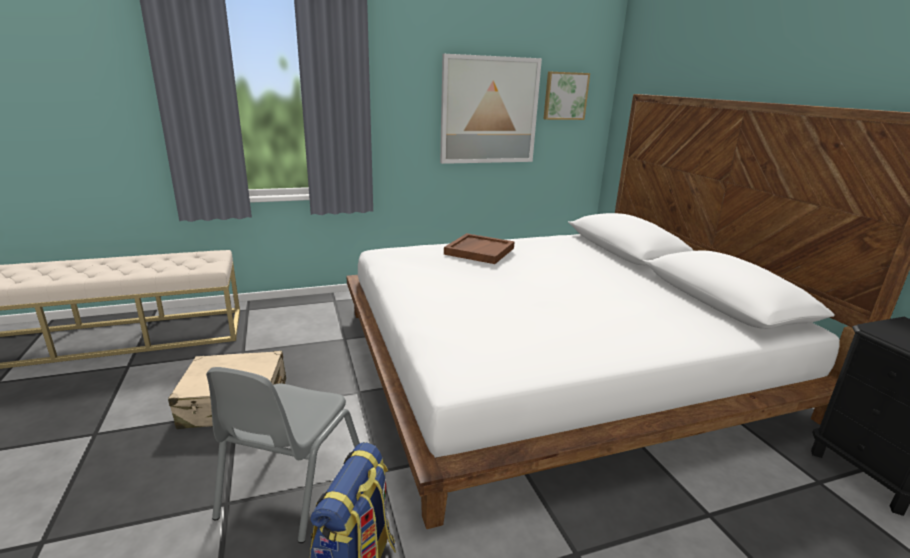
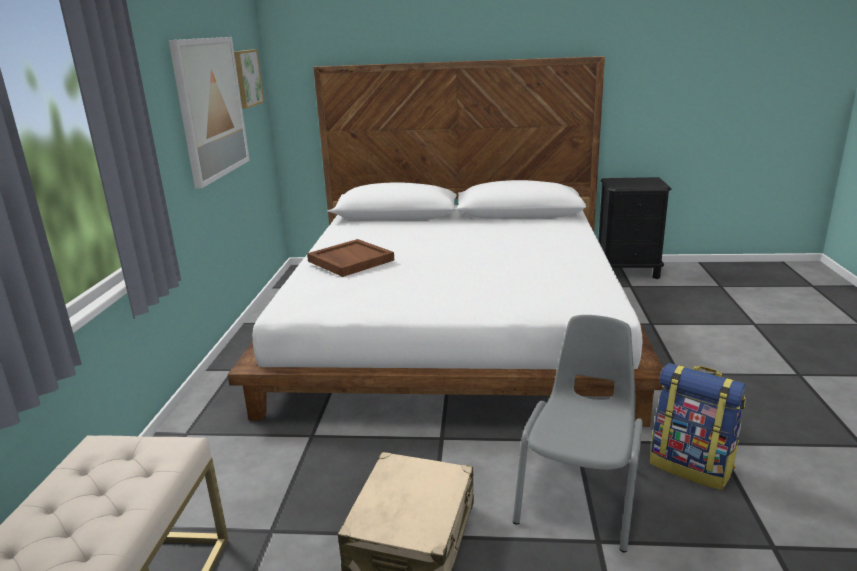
camera: 65 degrees left, 0 degrees up
grey chair [206,367,360,543] -> grey chair turned 105 degrees counterclockwise [513,315,643,552]

